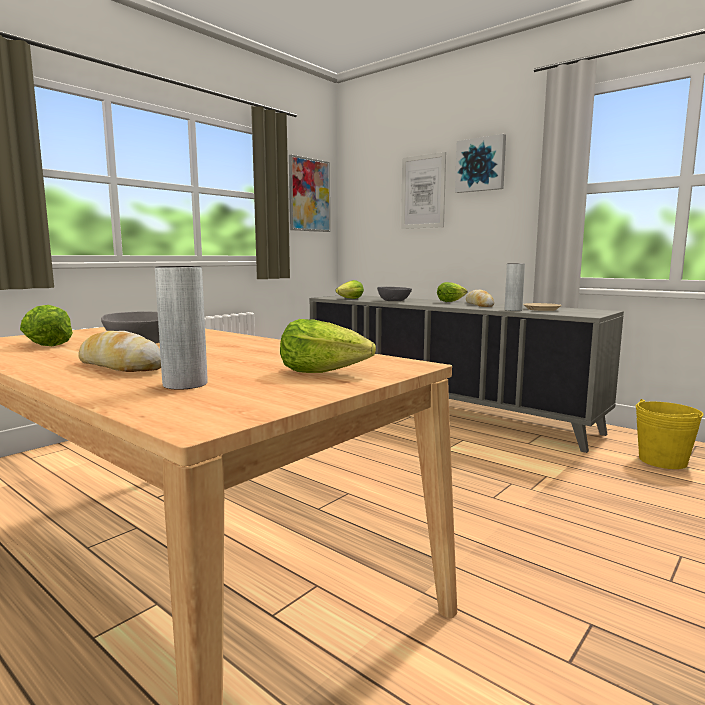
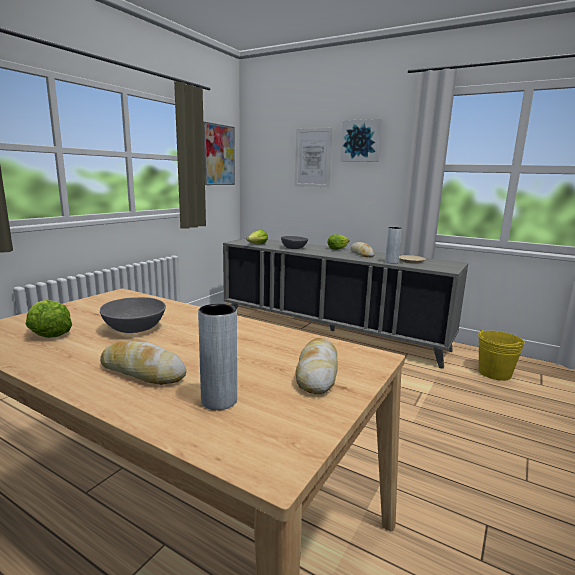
camera: 10 degrees left, 5 degrees up
lettuce [280,319,376,373] -> bread [296,338,338,394]

